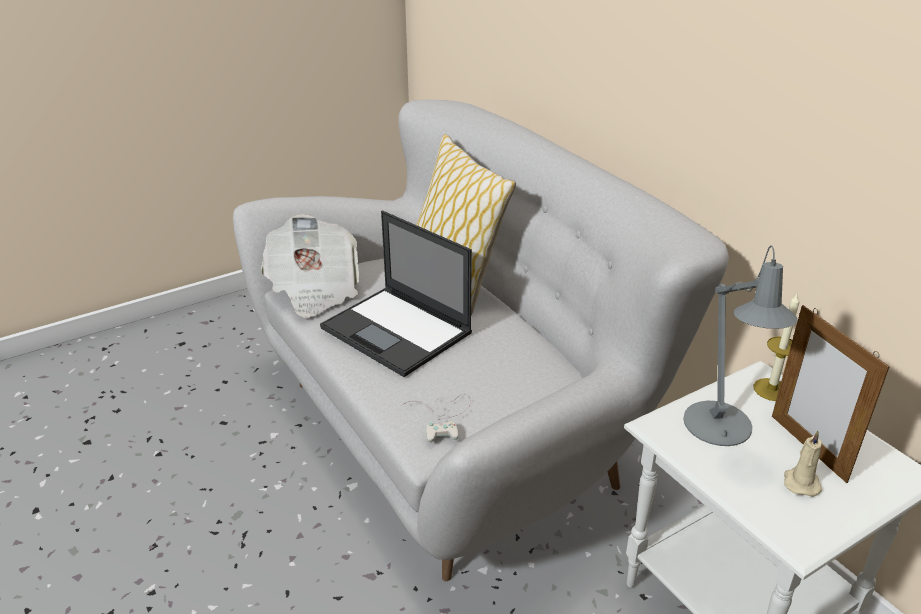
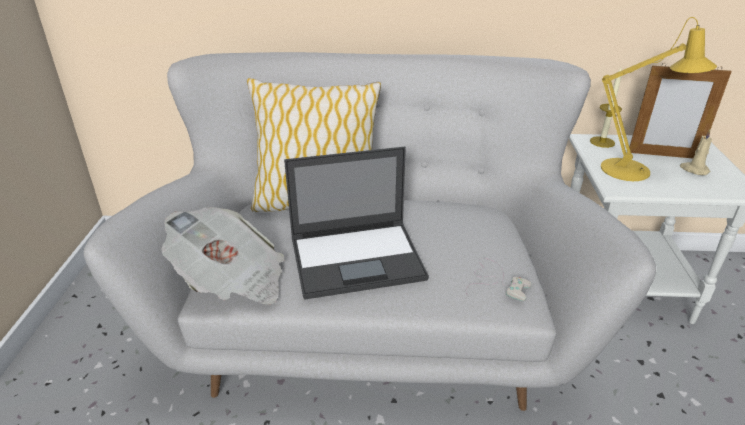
camera: 55 degrees left, 0 degrees up
grey table lamp [683,245,798,446] -> yellow table lamp [601,17,717,181]

